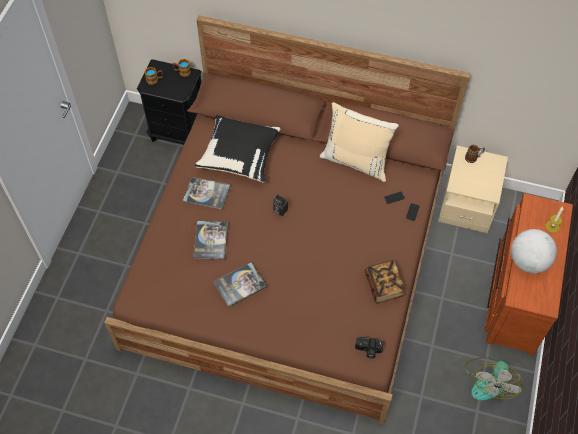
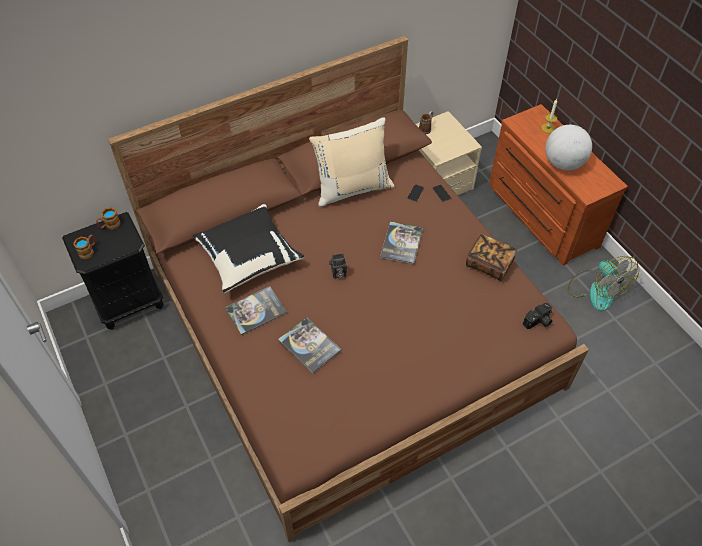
camera: 45 degrees left, 5 degrees down
book [213,262,267,307] -> book moved to [380,221,423,265]

